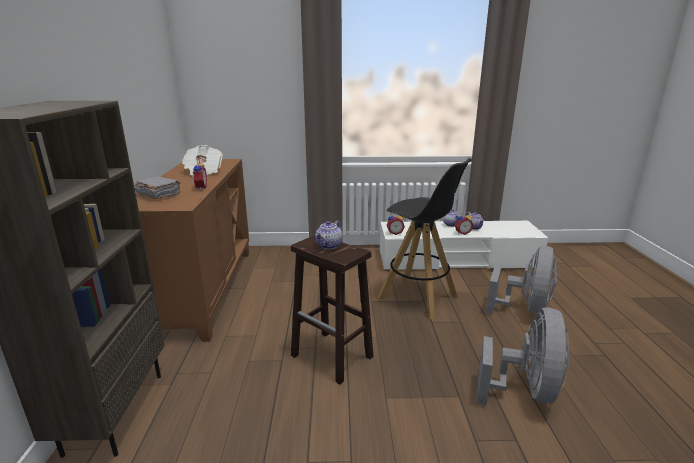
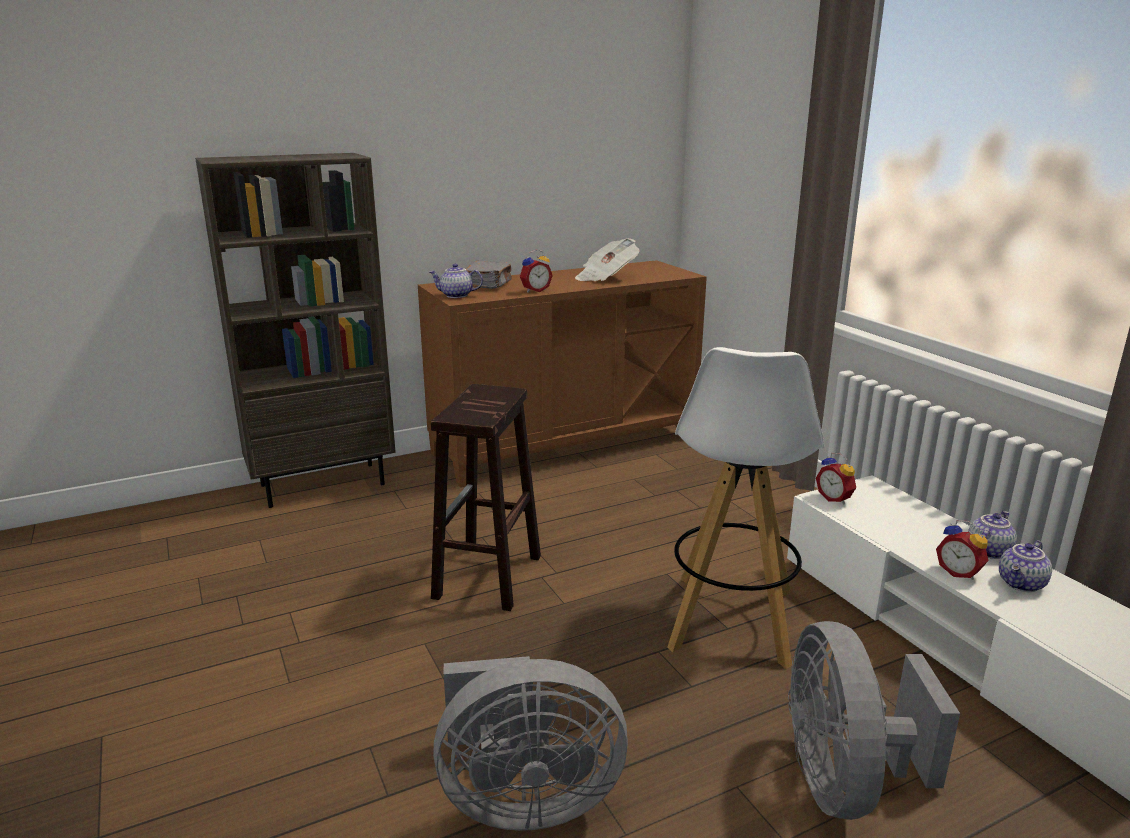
camera: 65 degrees right, 0 degrees up
teapot [315,221,342,250] -> teapot moved to [430,264,483,298]
black stool [378,158,472,319] -> white stool [667,347,824,669]
grey fan [486,246,557,314] -> grey fan turned 90 degrees clockwise [788,621,960,820]

